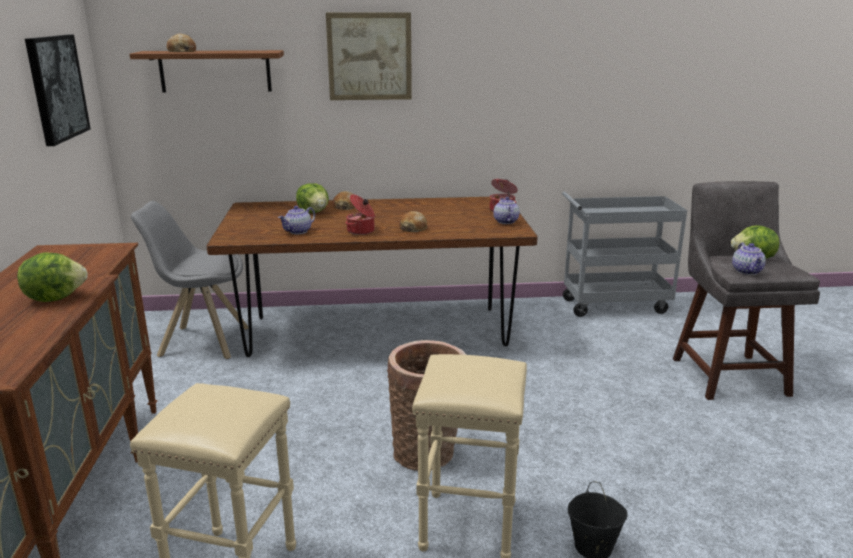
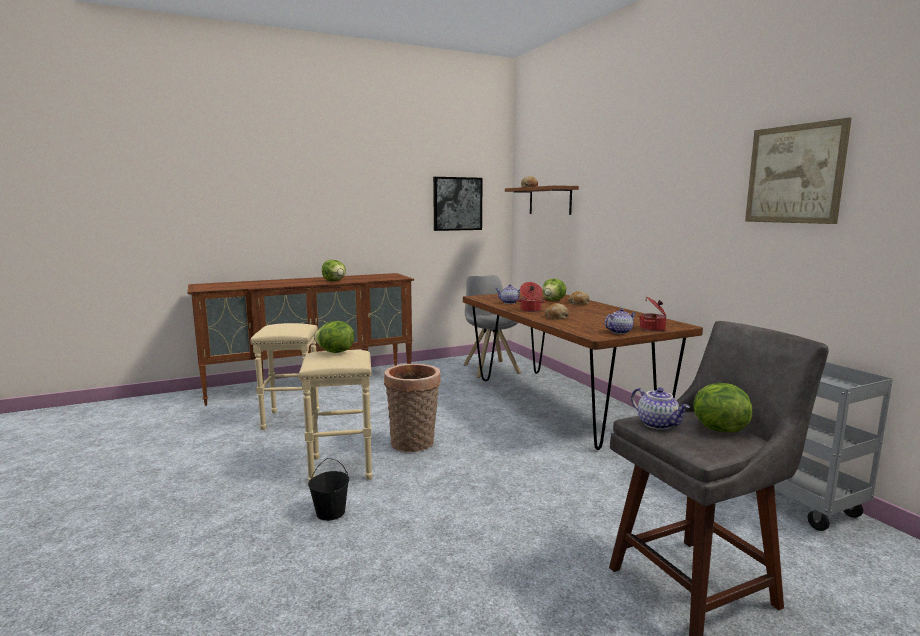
camera: 70 degrees right, 10 degrees down
picture [326,13,412,100] -> picture moved to [745,117,852,224]
teapot [732,243,766,275] -> teapot turned 105 degrees counterclockwise [631,388,690,430]
none -> lettuce [314,321,354,353]

